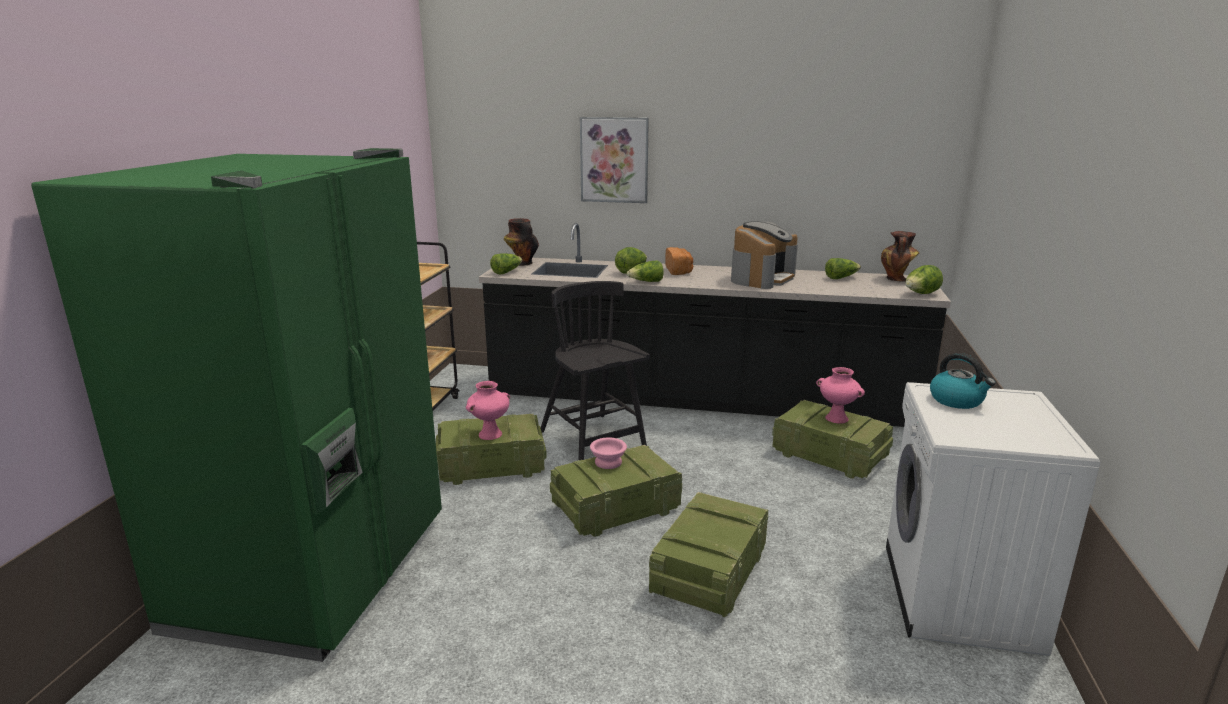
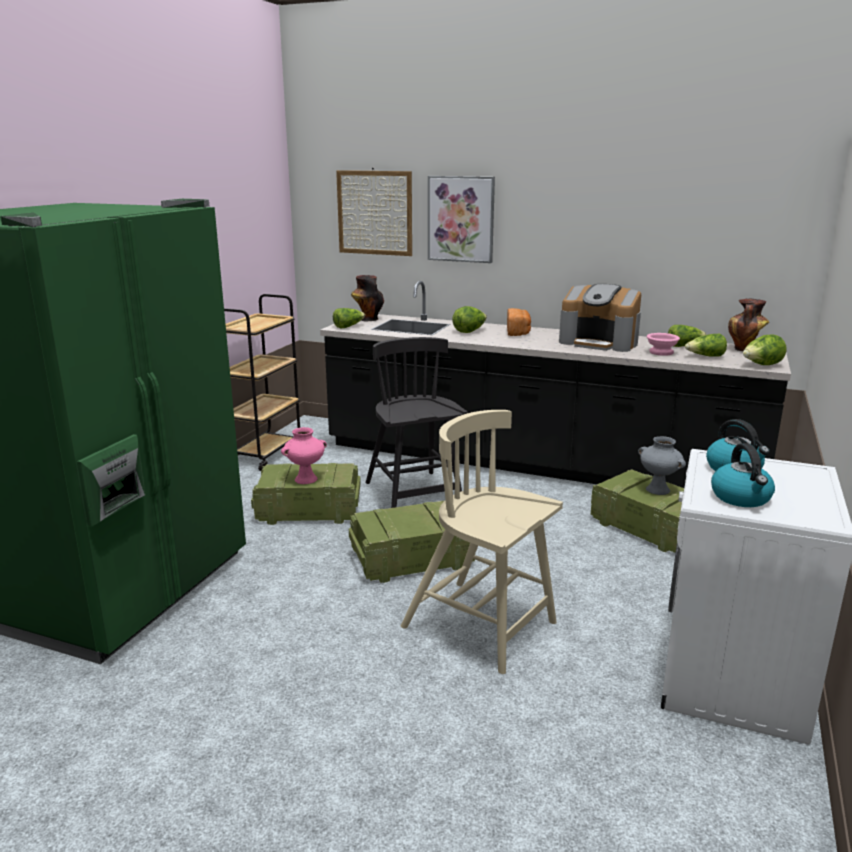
camera: 10 degrees right, 0 degrees up
pink bowl [590,437,627,469] -> pink bowl moved to [647,333,680,356]
lettuce [627,261,664,282] -> lettuce moved to [685,334,727,357]
crate [649,492,768,617] -> beige chair [401,410,563,674]
coffee machine [731,221,798,289] -> coffee machine turned 75 degrees clockwise [559,284,641,352]
pink vase [816,367,865,424] -> grey vase [638,436,686,495]
none -> picture [336,168,412,256]
none -> kettle [711,443,775,507]

